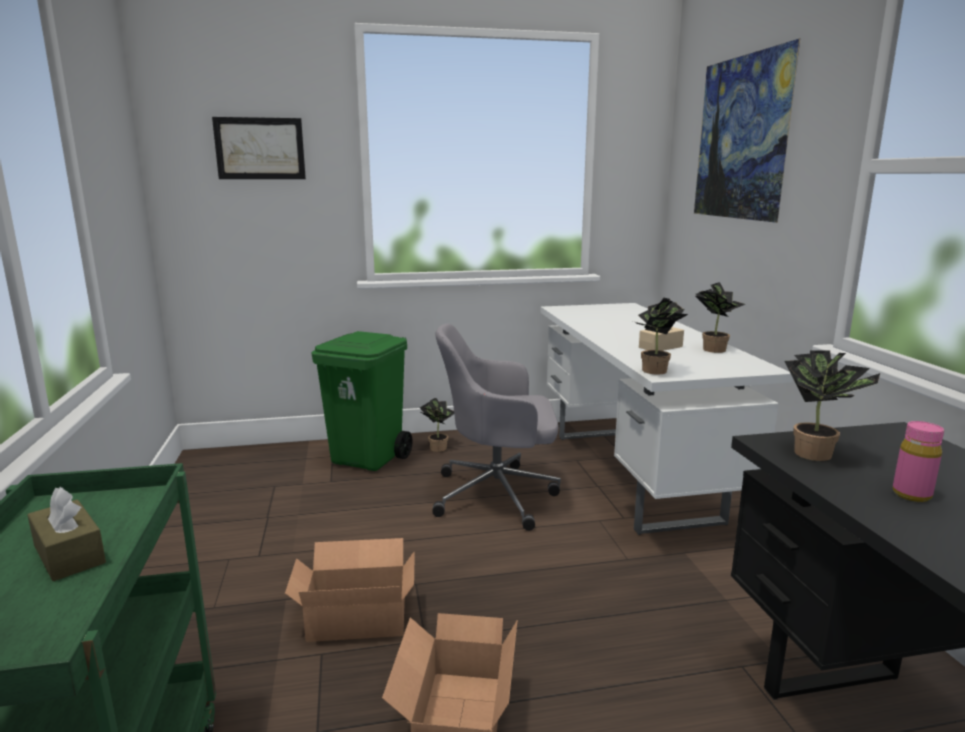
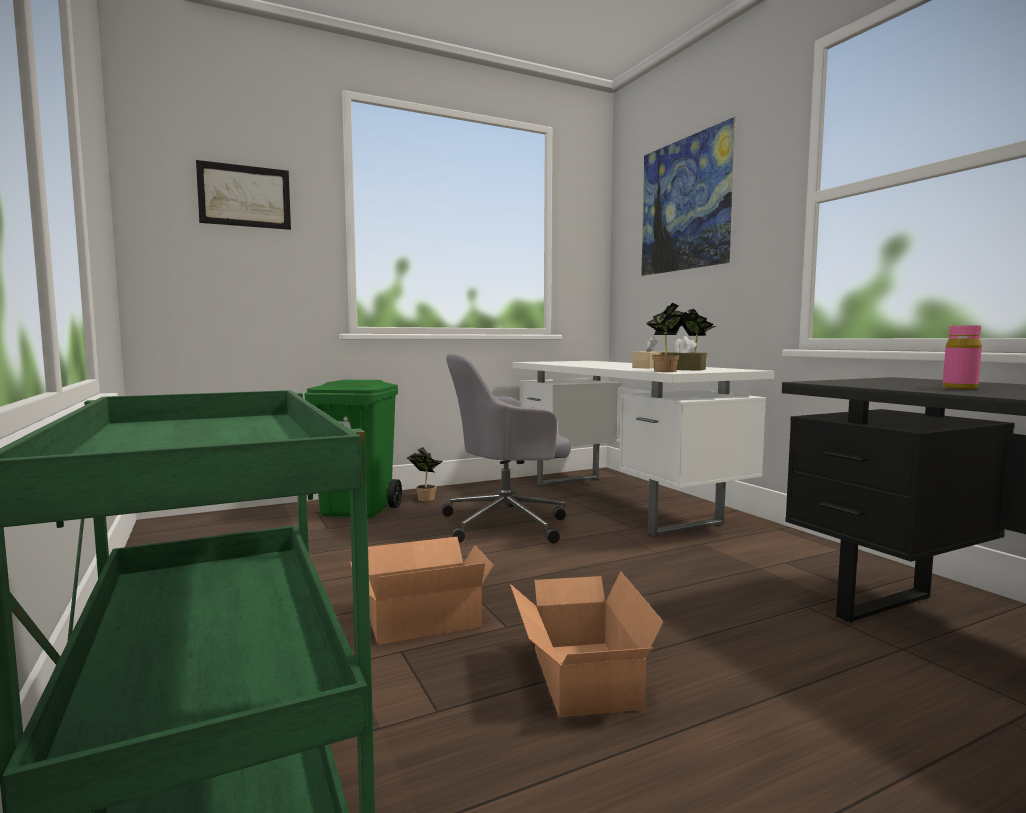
camera: 15 degrees left, 10 degrees down
brown tissue box [27,487,106,581] -> brown tissue box moved to [662,336,706,371]
potted plant [785,351,880,461] -> none

